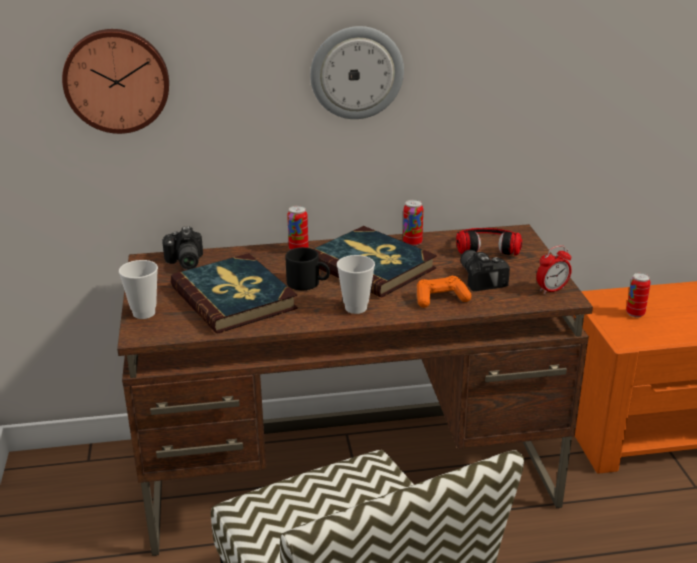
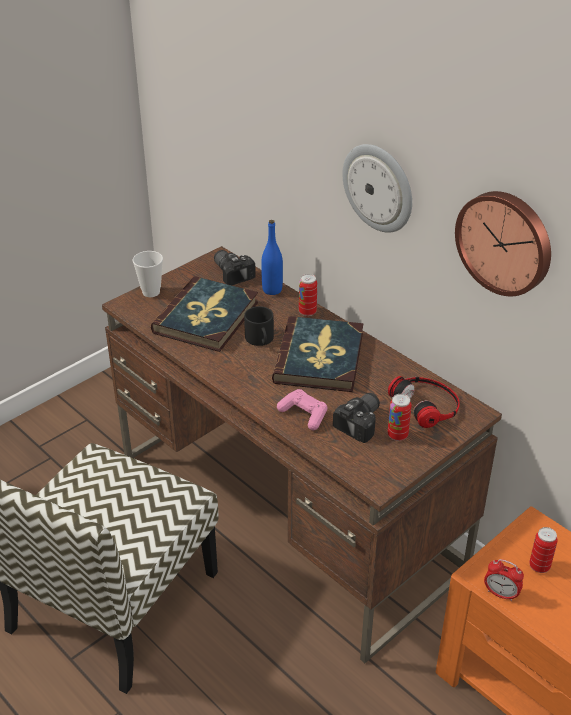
camera: 55 degrees right, 10 degrees up
wall clock [62,29,169,134] -> wall clock moved to [455,191,551,296]
camera [162,226,203,270] -> camera turned 105 degrees clockwise [214,250,256,285]
cup [337,255,375,314] -> none
can [403,200,423,247] -> can moved to [388,394,412,441]
orange game controller [417,276,472,308] -> pink game controller [277,389,327,430]
alarm clock [536,245,572,294] -> alarm clock moved to [484,559,524,601]
none -> blue bottle [261,220,283,295]

